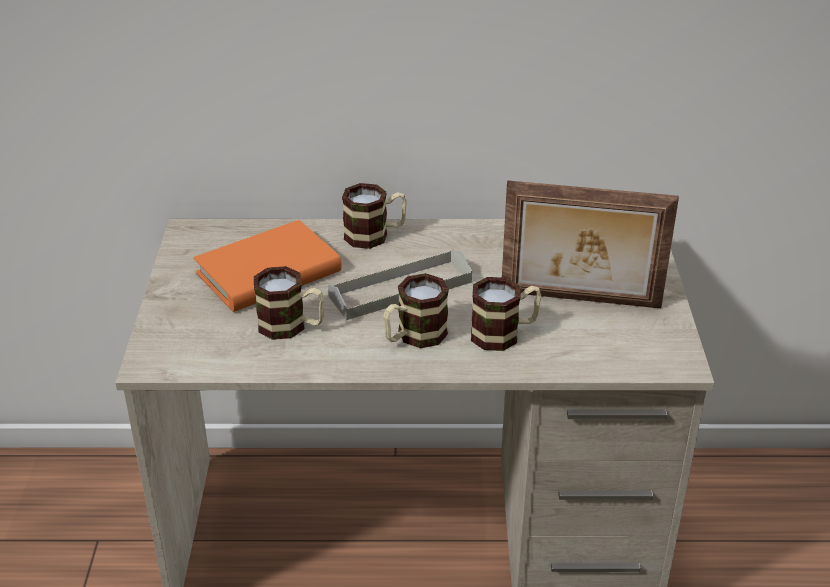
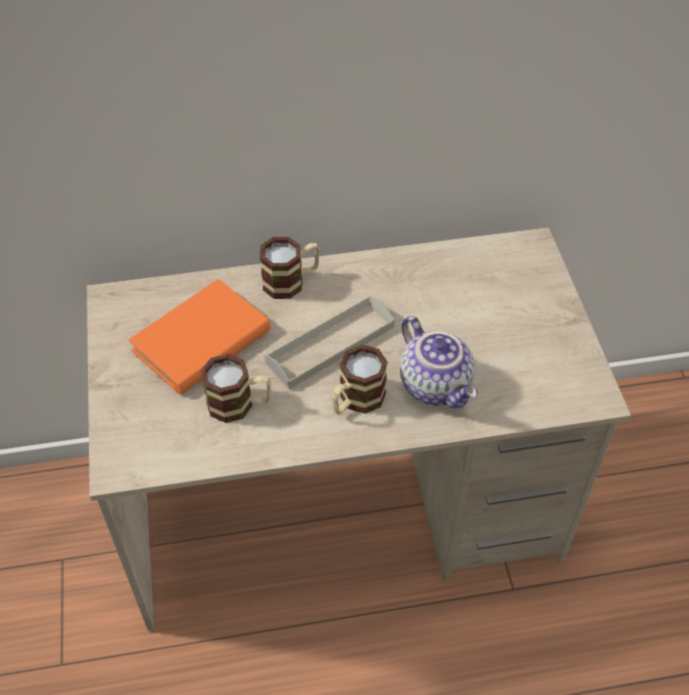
camera: 10 degrees left, 15 degrees up
mug [471,277,541,351] -> teapot [400,316,478,409]
picture frame [502,180,679,308] -> none

